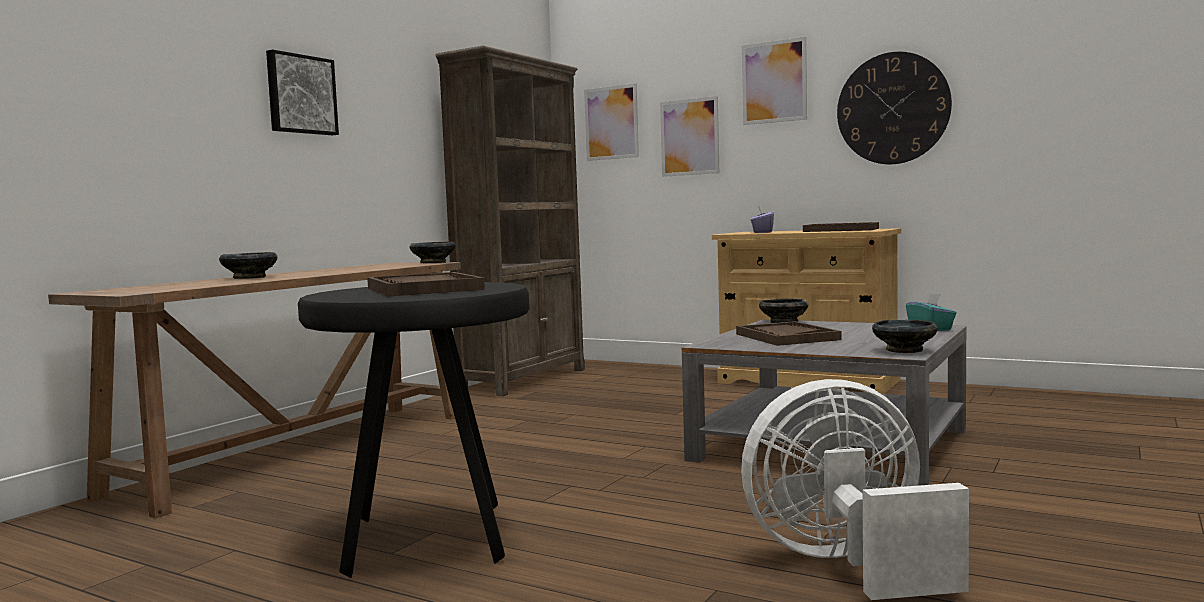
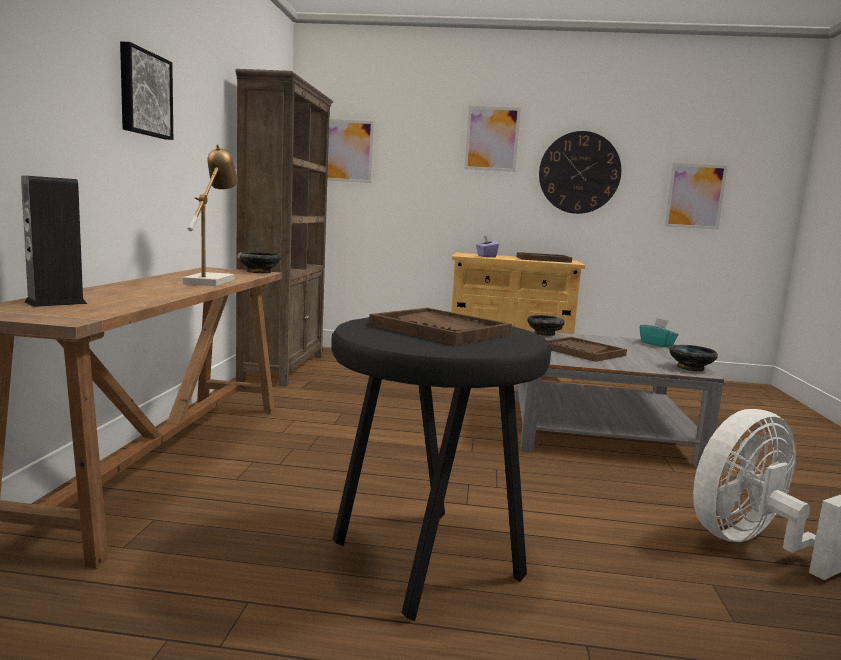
camera: 25 degrees left, 5 degrees up
black bowl [219,252,277,279] -> none
picture [660,96,719,177] -> picture moved to [664,163,728,230]
none -> speaker [21,176,87,307]
none -> table lamp [183,145,238,286]

